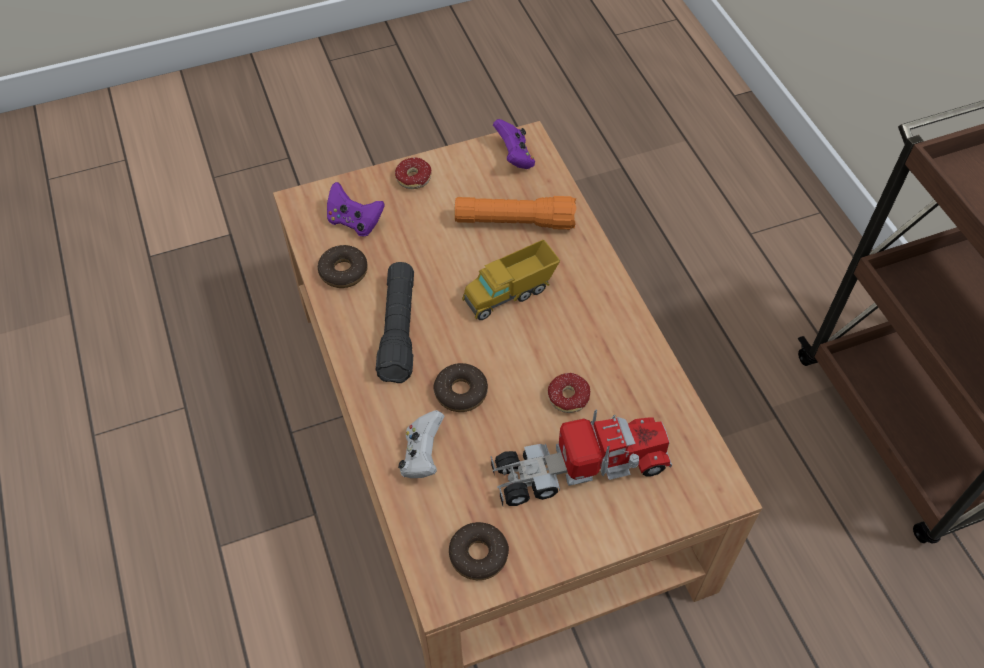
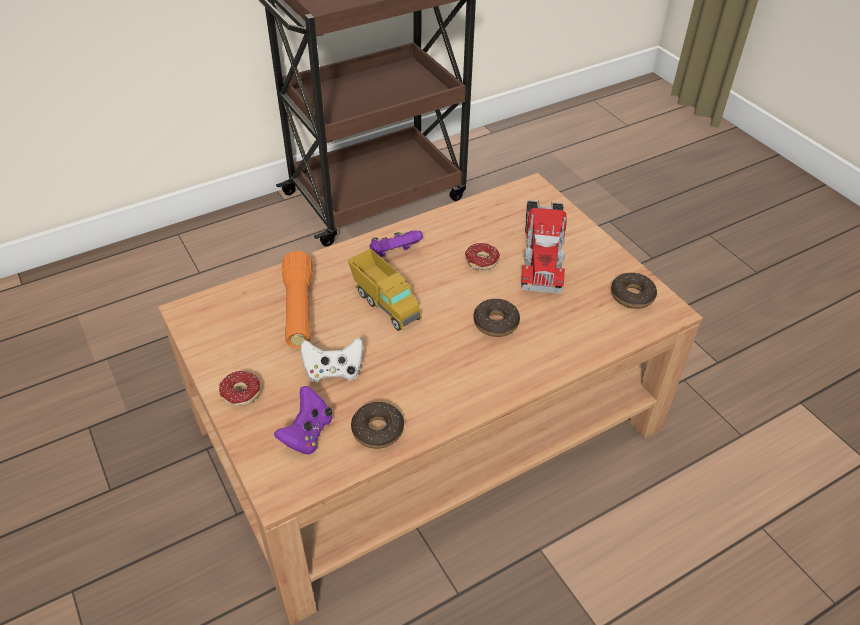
camera: 100 degrees left, 10 degrees down
black flashlight [376,262,414,383] -> none
white game controller [398,410,444,478] -> white game controller moved to [301,338,363,382]
toy truck [491,410,672,506] -> toy truck turned 150 degrees counterclockwise [521,200,567,294]
purple game controller [493,119,535,169] -> purple game controller moved to [370,231,423,257]

